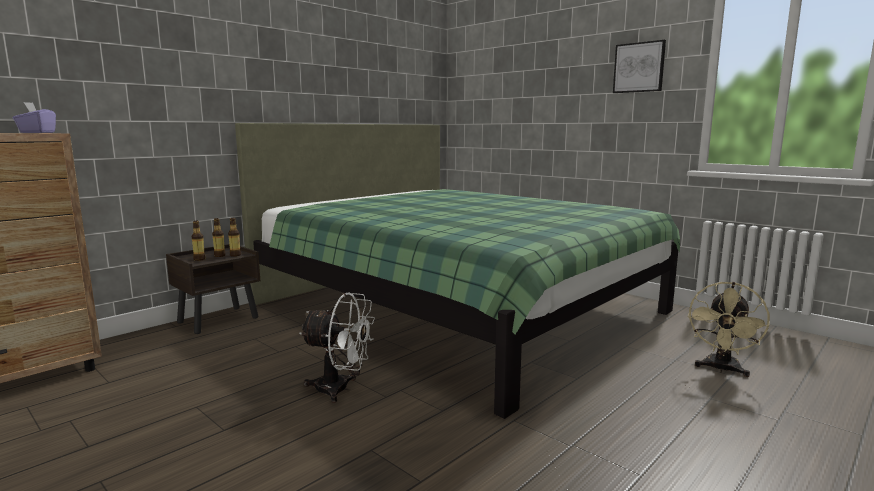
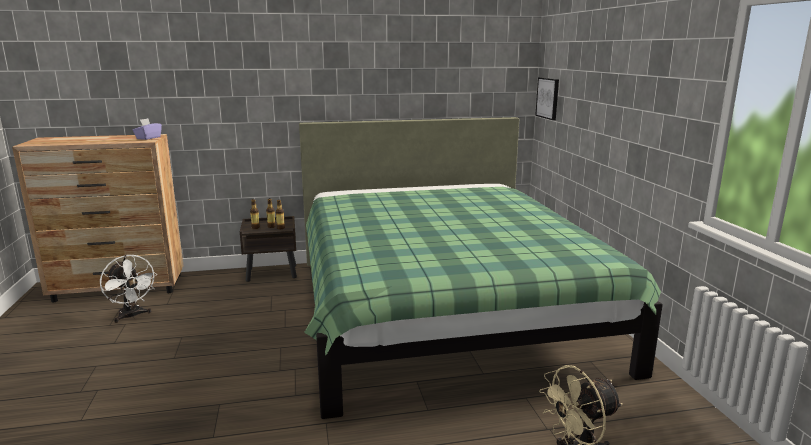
camera: 35 degrees right, 5 degrees up
white fan [299,292,375,403] -> white fan moved to [100,255,157,323]
picture [613,40,666,93] -> picture moved to [535,77,559,120]

